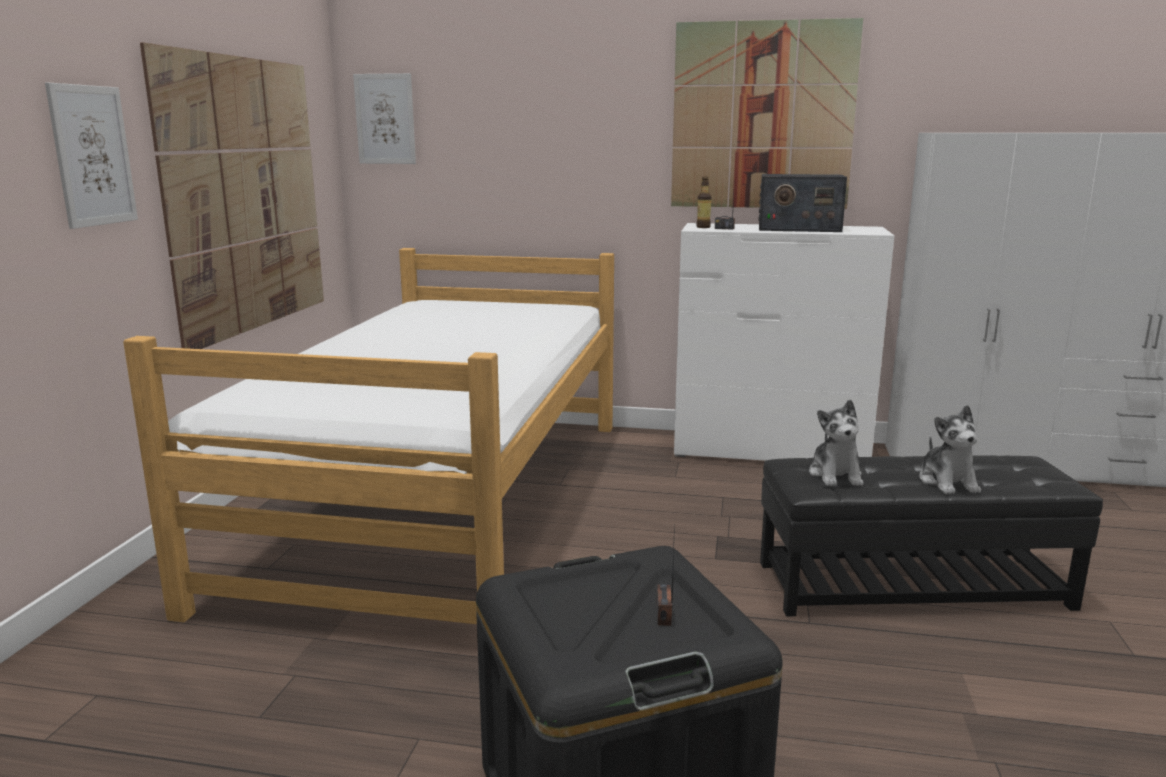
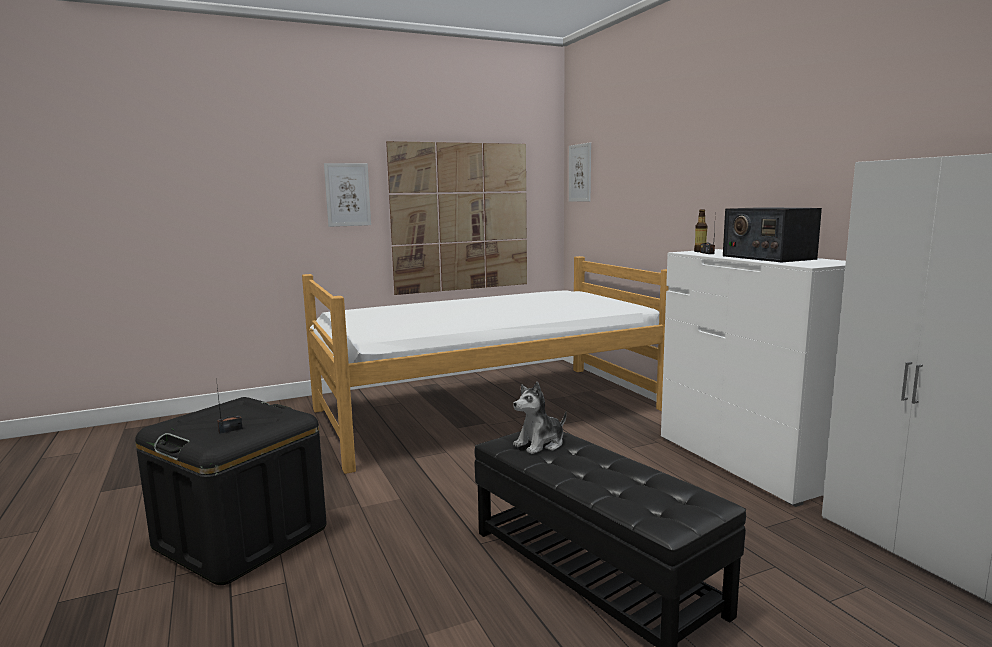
camera: 55 degrees right, 5 degrees down
picture [671,18,863,209] -> none
plush toy [919,405,981,494] -> none

